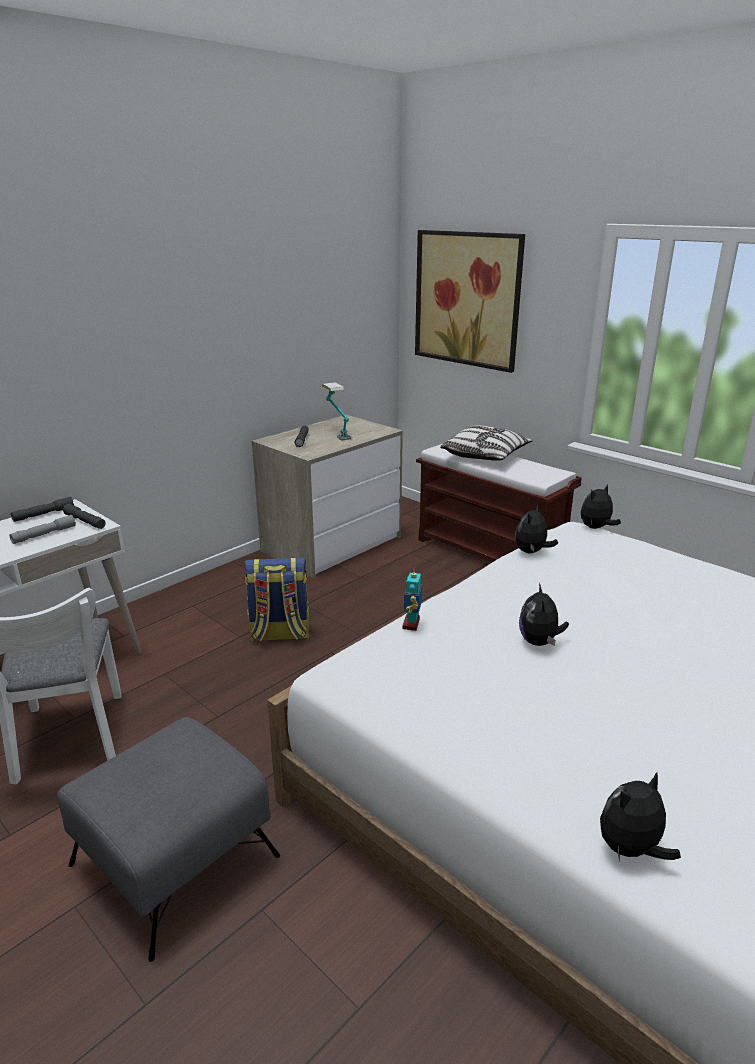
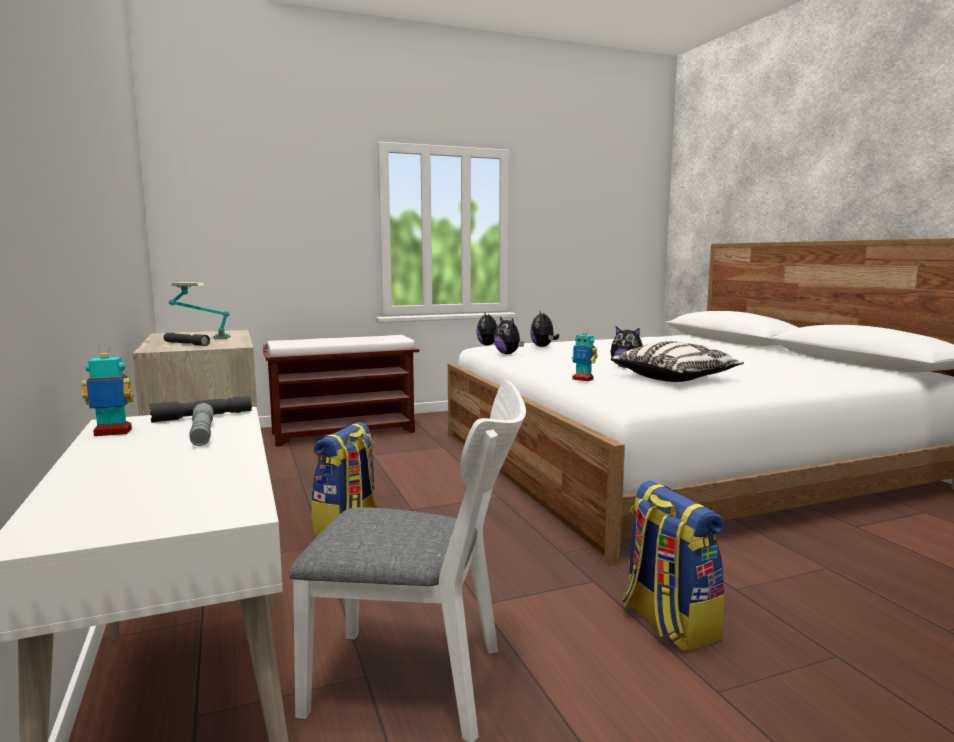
camera: 65 degrees left, 15 degrees down
grey flashlight [11,497,74,522] -> toy robot [82,344,134,436]
grey ottoman [57,717,280,962] -> backpack [623,481,725,651]
picture [415,230,525,373] -> none
pillow [440,425,533,461] -> pillow moved to [611,341,744,382]
plush toy [600,772,681,862] -> plush toy moved to [530,312,559,347]

